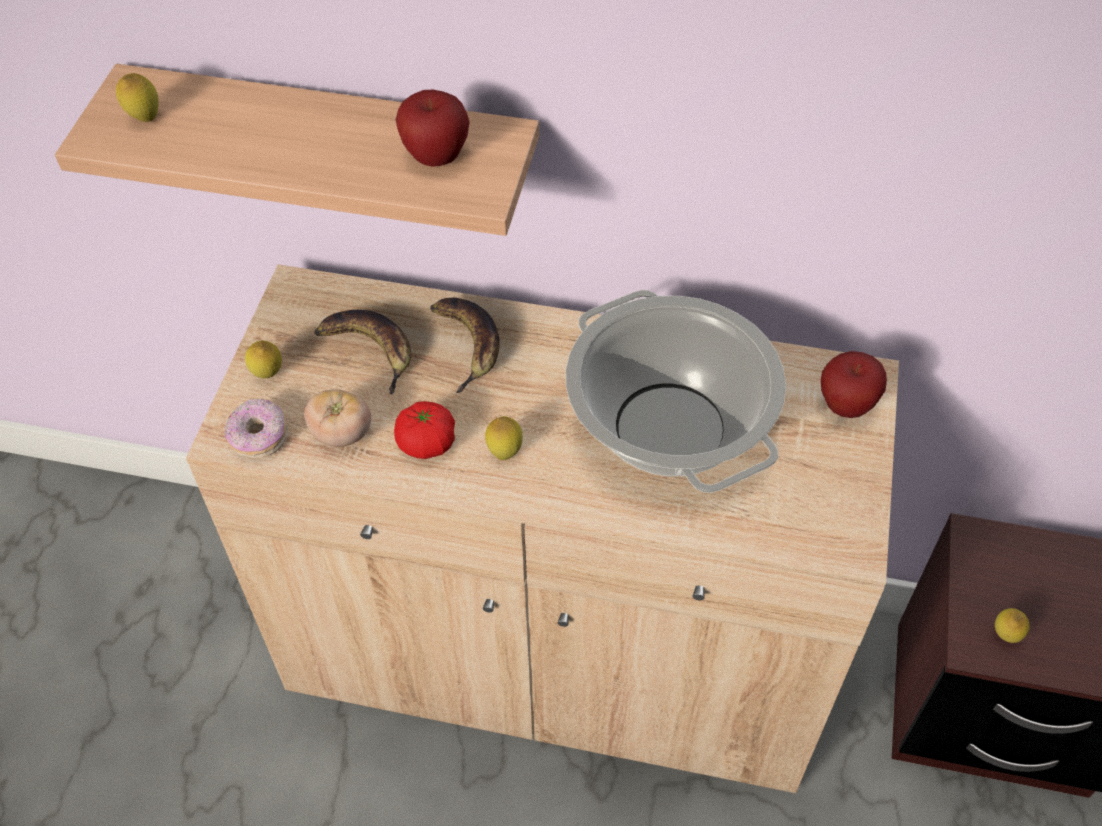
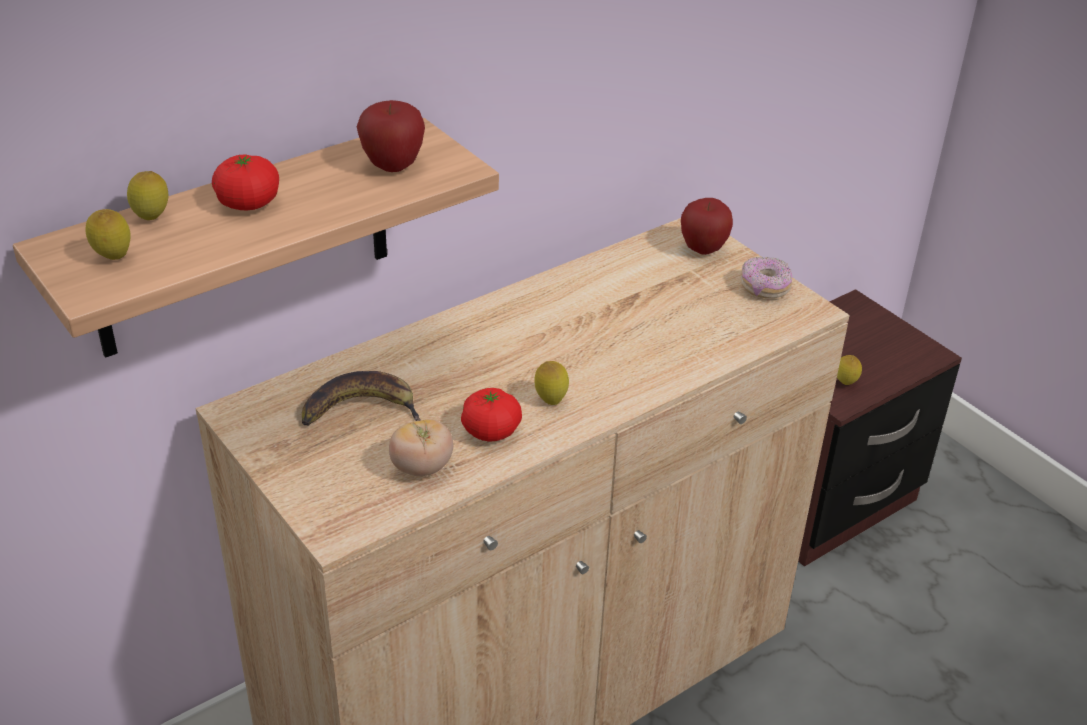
camera: 50 degrees left, 15 degrees down
donut [224,399,288,458] -> donut moved to [741,257,792,299]
lemon [245,340,282,379] -> lemon moved to [127,171,168,220]
banana [430,298,500,393] -> none
cooking pot [566,290,786,493] -> none
none -> tomato [212,154,279,210]

